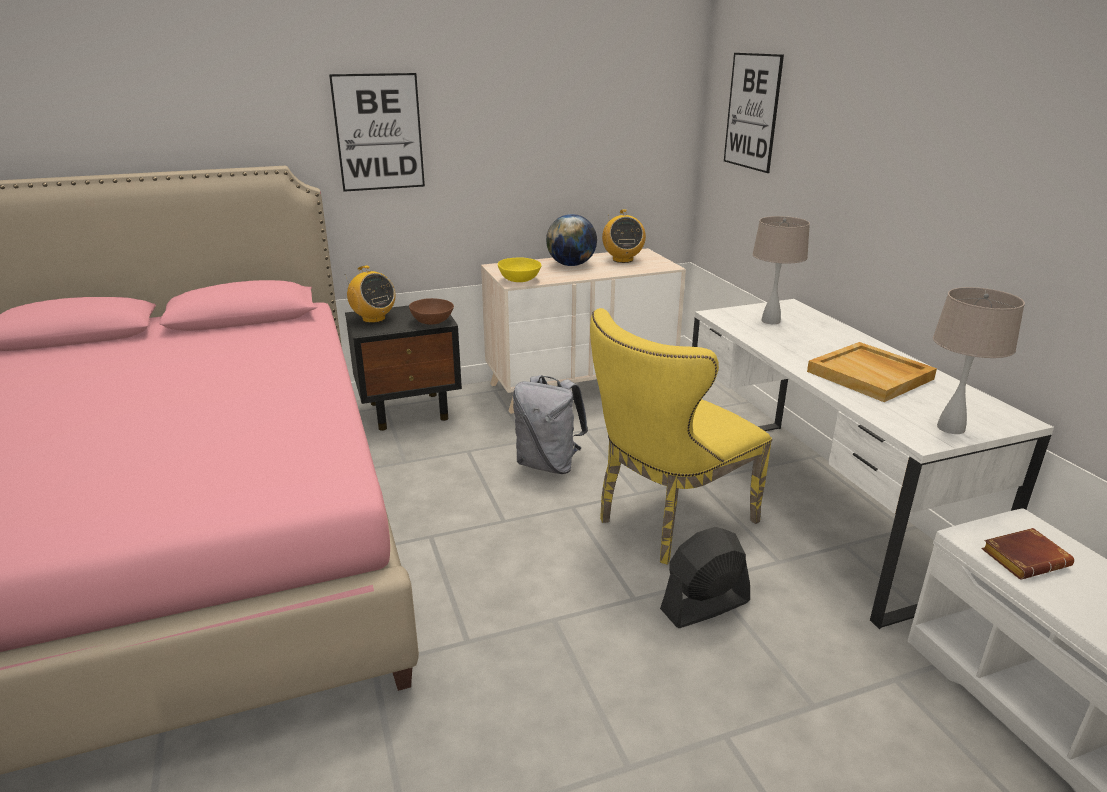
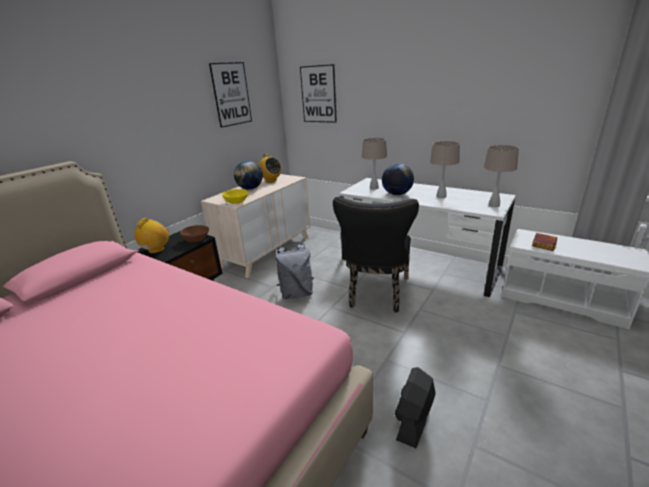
camera: 35 degrees left, 0 degrees up
picture [329,73,425,192] -> picture moved to [209,62,252,128]
radio [345,265,395,323] -> radio turned 75 degrees counterclockwise [135,218,169,253]
yellow chair [590,308,772,565] -> black chair [333,197,419,312]
black fan [660,527,750,628] -> black fan moved to [394,367,436,448]
beige tray [807,342,937,402] -> beige table lamp [430,141,460,198]
none -> globe [382,163,414,195]

